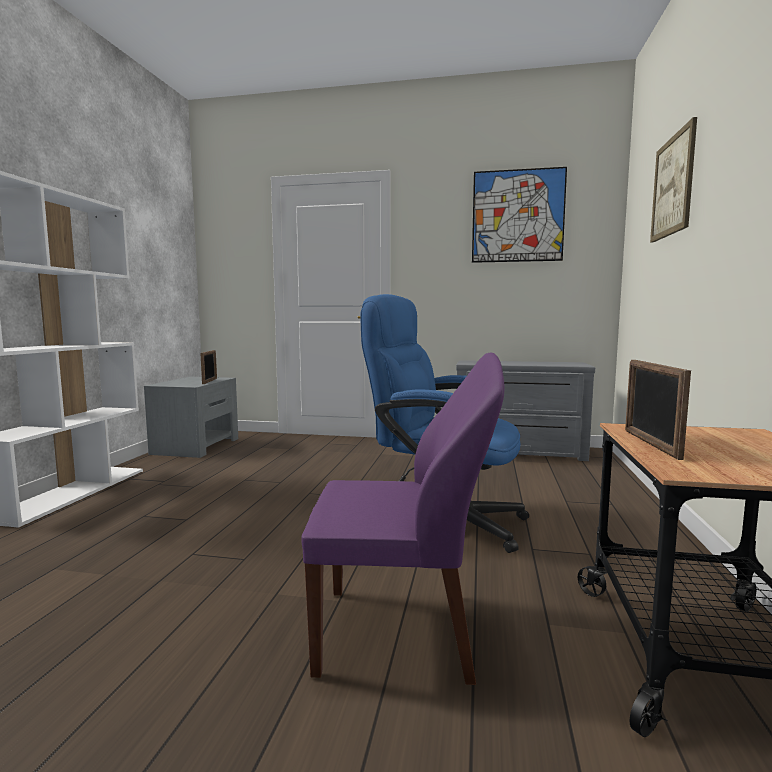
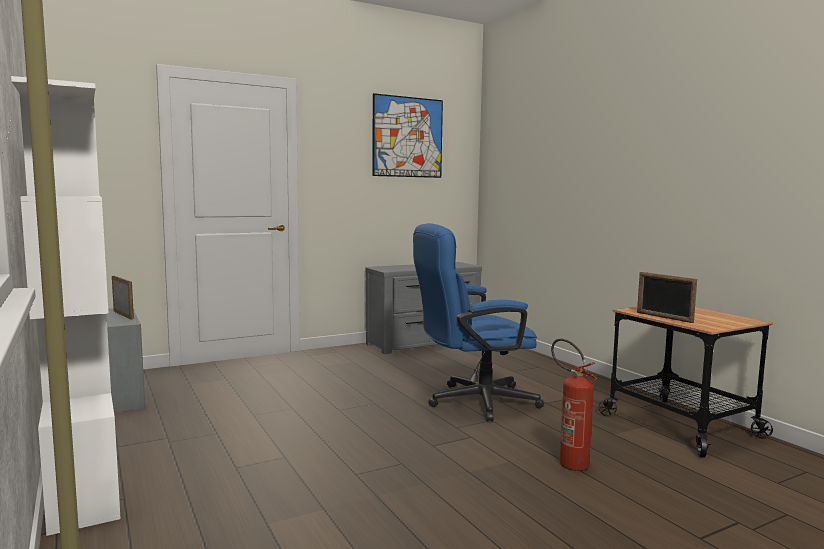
camera: 40 degrees left, 0 degrees up
purple chair [301,353,505,685] -> fire extinguisher [551,339,598,471]
picture [650,117,697,242] -> none

